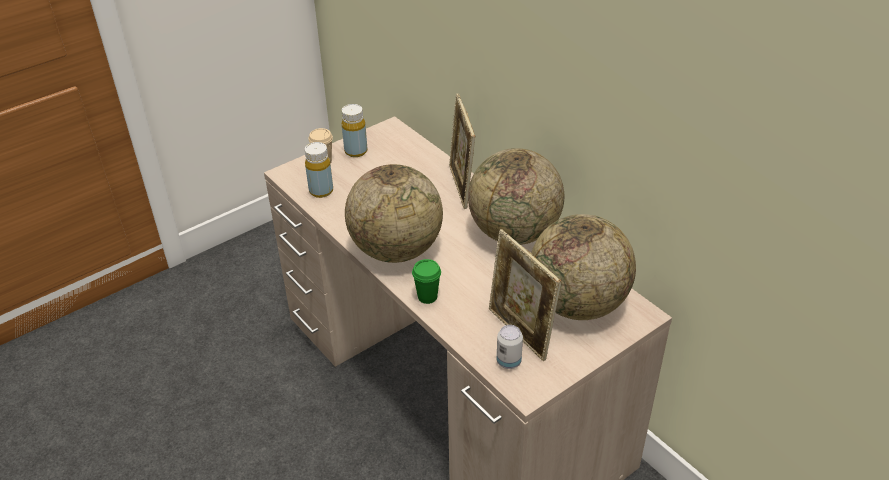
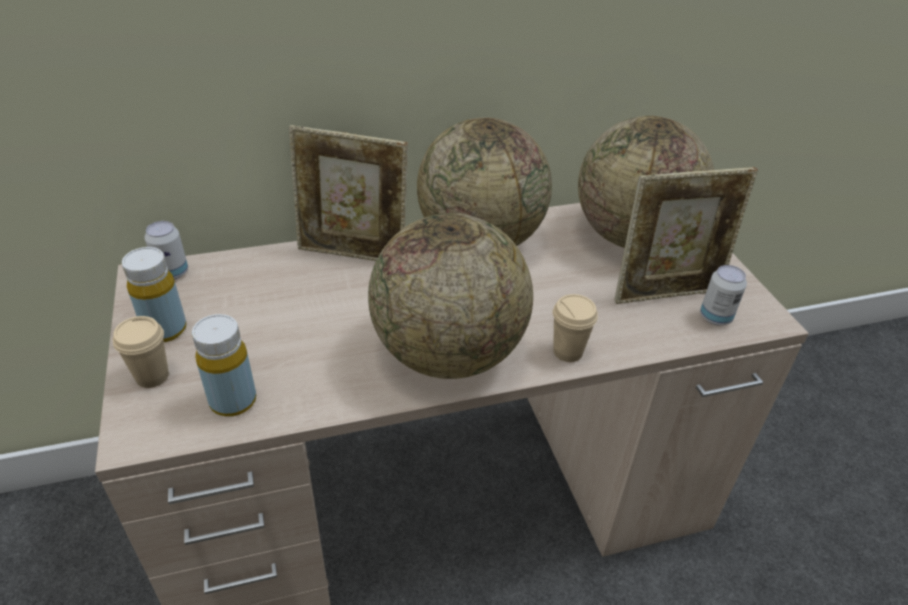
camera: 70 degrees left, 0 degrees up
green cup [412,259,441,304] -> beige cup [553,294,598,362]
none -> can [144,221,188,280]

